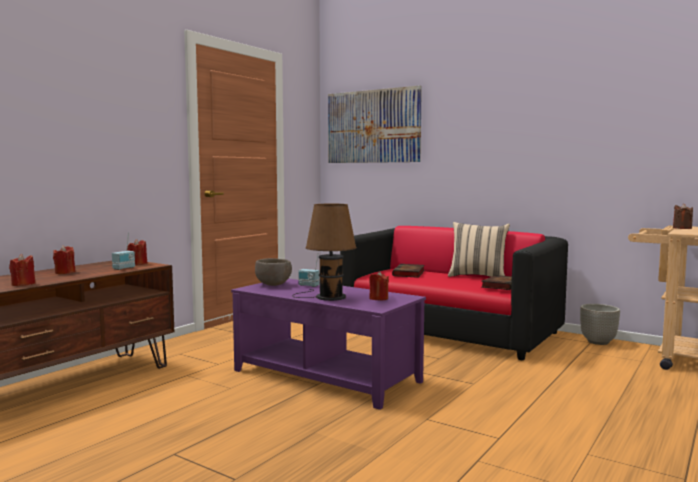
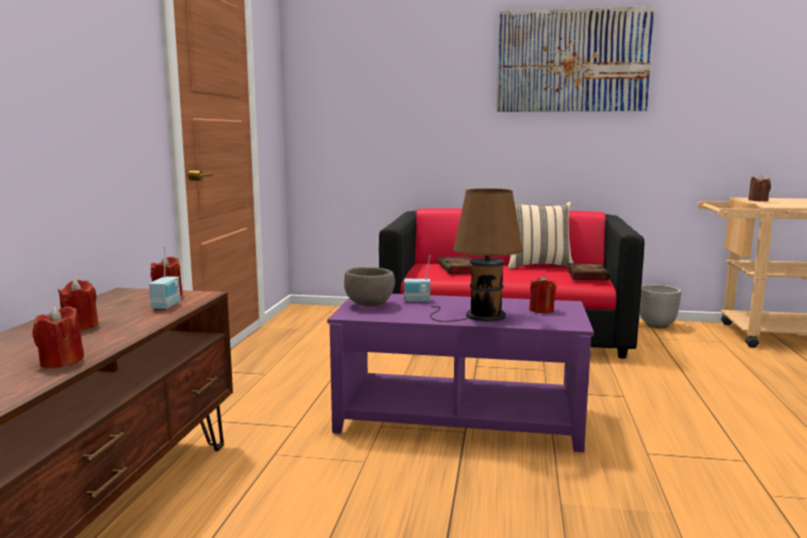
camera: 25 degrees left, 5 degrees up
picture [328,85,422,163] -> picture moved to [497,6,655,112]

